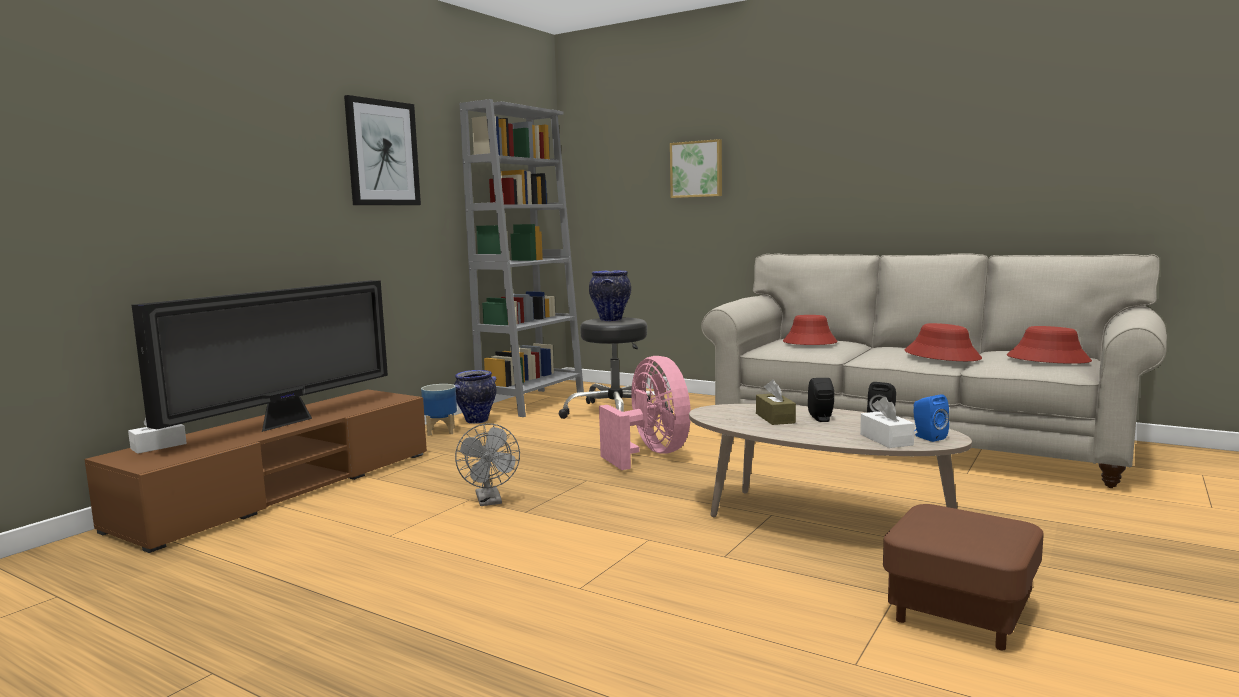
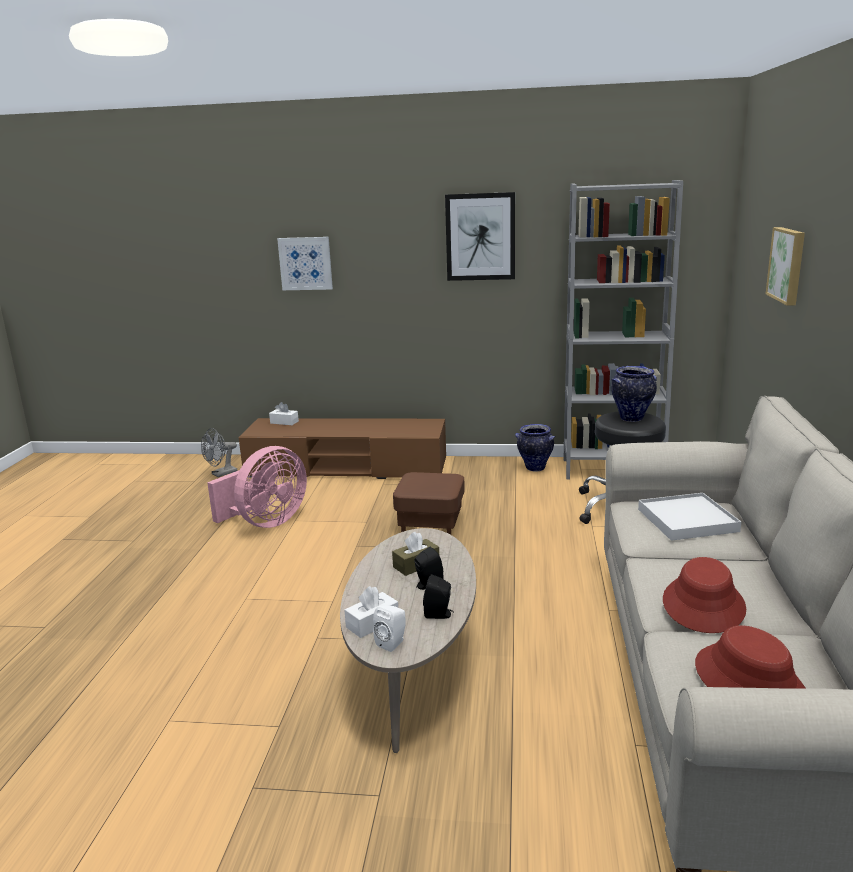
camera: 65 degrees right, 10 degrees up
television [132,280,388,432] -> none
planter [421,384,457,436] -> none
grey fan [455,423,520,506] -> grey fan moved to [201,428,237,477]
pink fan [599,356,691,470] -> pink fan moved to [207,446,307,528]
red hat [783,315,838,345] -> white tray [638,493,741,541]
brown ottoman [883,504,1044,650] -> brown ottoman moved to [393,472,465,535]
blue speaker [913,394,949,442] -> white speaker [373,605,406,652]
none -> picture [277,237,333,290]

